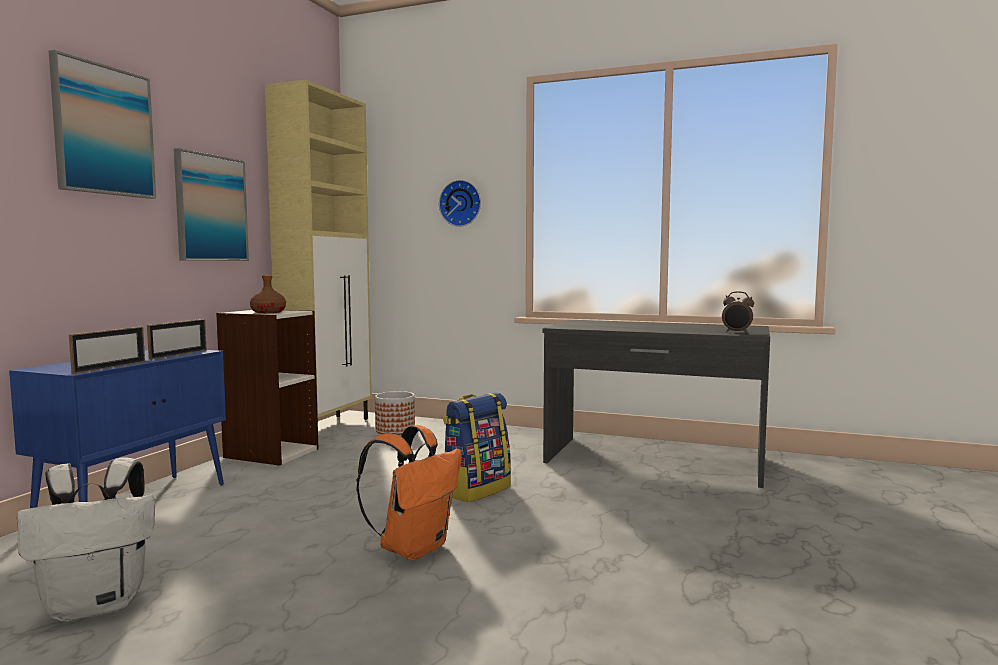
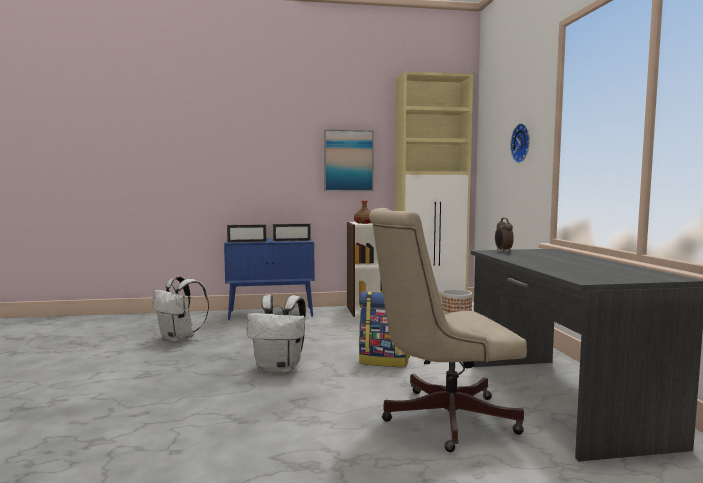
camera: 60 degrees right, 0 degrees up
picture [49,50,156,199] -> none
orange backpack [356,425,462,560] -> white backpack [247,295,306,373]
alarm clock [722,291,754,333] -> alarm clock moved to [495,218,514,252]
none -> beige office chair [369,208,527,452]

